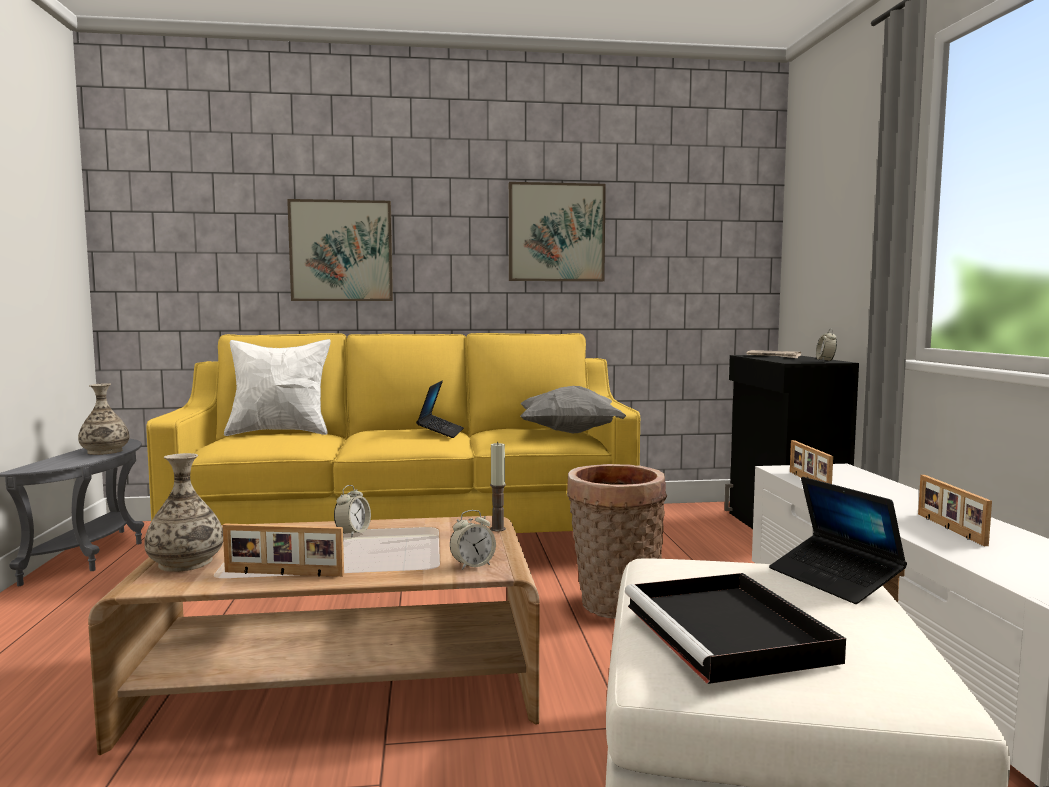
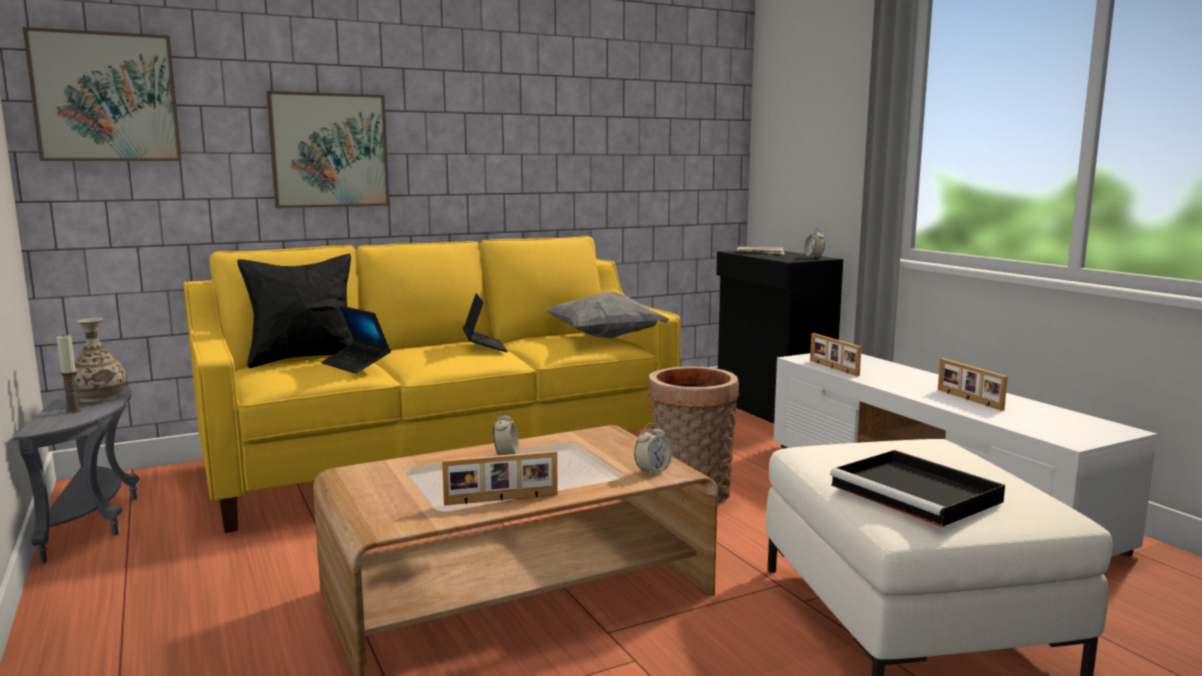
camera: 20 degrees left, 5 degrees up
vase [144,453,223,572] -> none
white pillow [224,339,331,436] -> black pillow [237,254,353,368]
candle [490,442,506,532] -> candle moved to [57,334,81,413]
picture [509,182,606,281] -> picture moved to [23,27,182,161]
laptop [769,477,907,604] -> laptop moved to [321,306,391,374]

